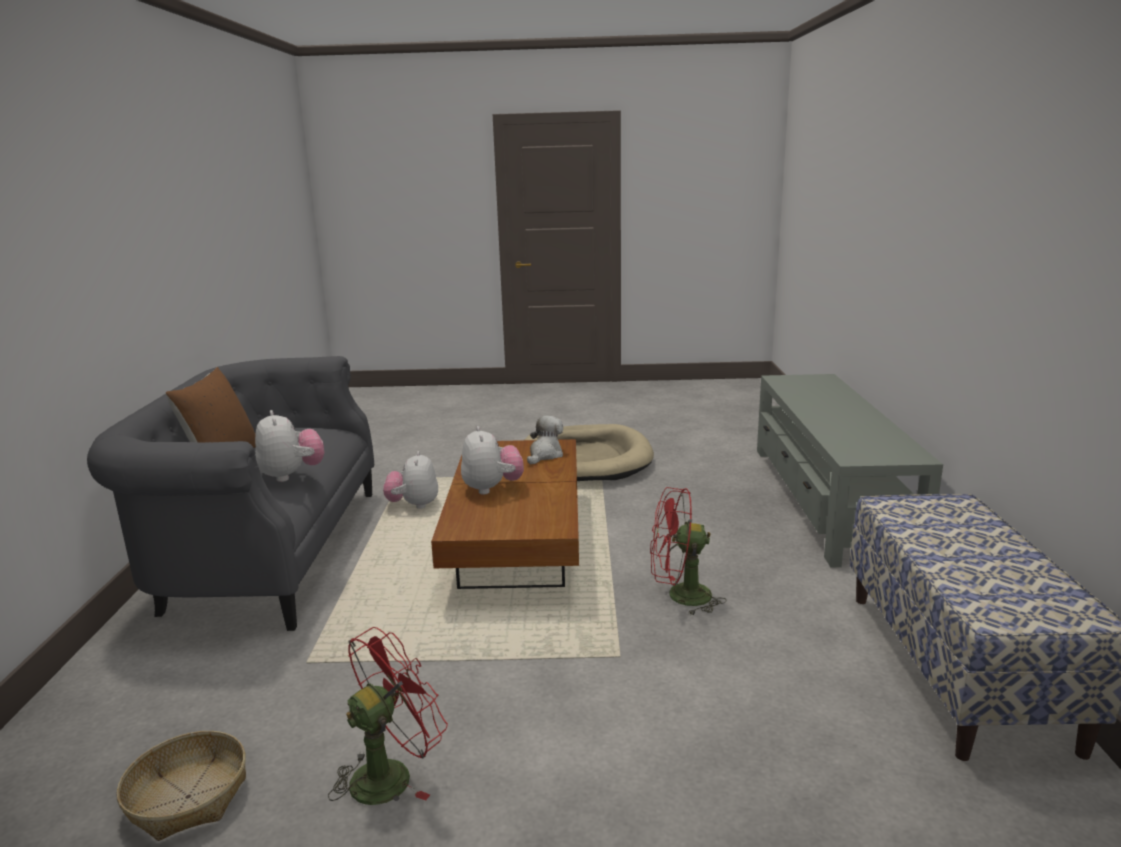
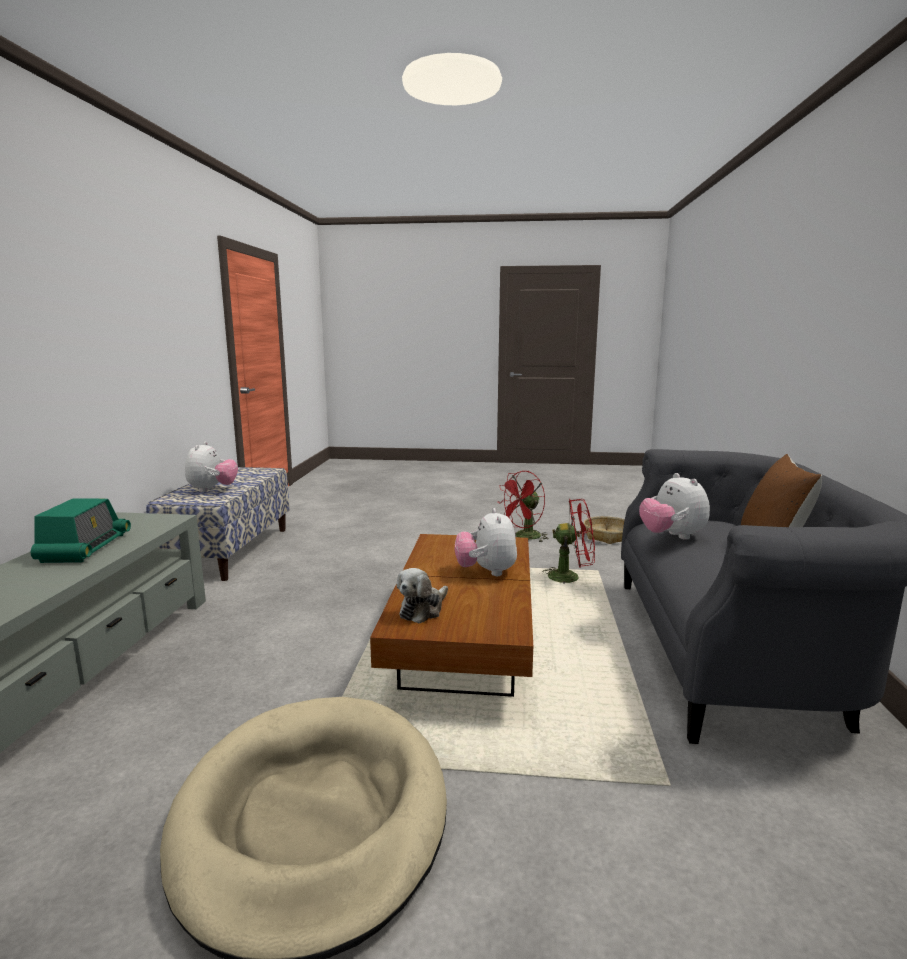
camera: 175 degrees left, 5 degrees down
plush toy [383,451,438,509] -> plush toy moved to [185,442,238,492]
red fan [650,487,727,616] -> red fan moved to [543,499,595,583]
none -> radio [31,498,131,563]

